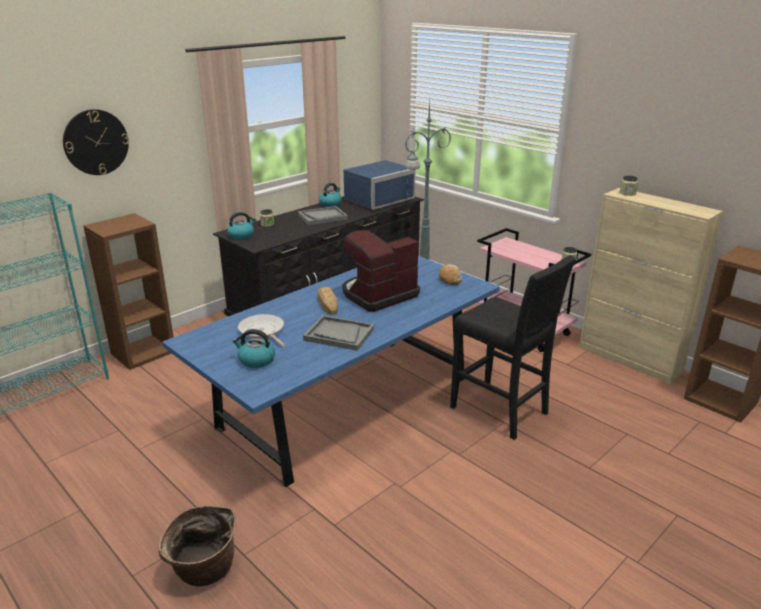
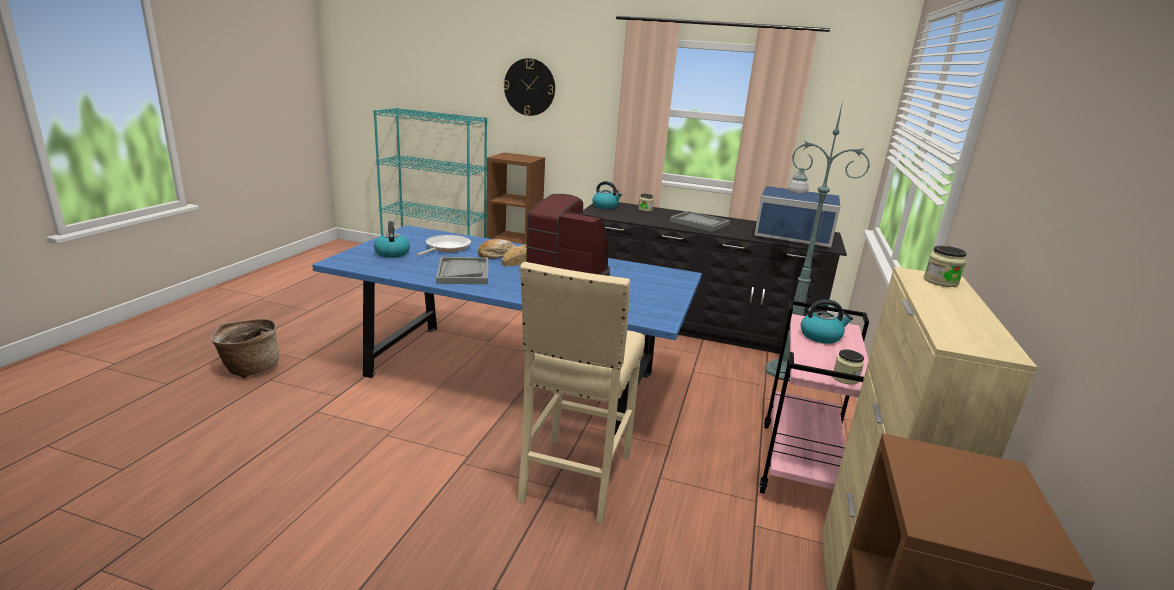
camera: 60 degrees right, 5 degrees down
kettle [319,183,342,207] -> kettle moved to [801,299,853,344]
bread [439,264,462,285] -> bread moved to [478,239,516,259]
black stool [450,255,576,440] -> beige stool [518,262,645,524]

